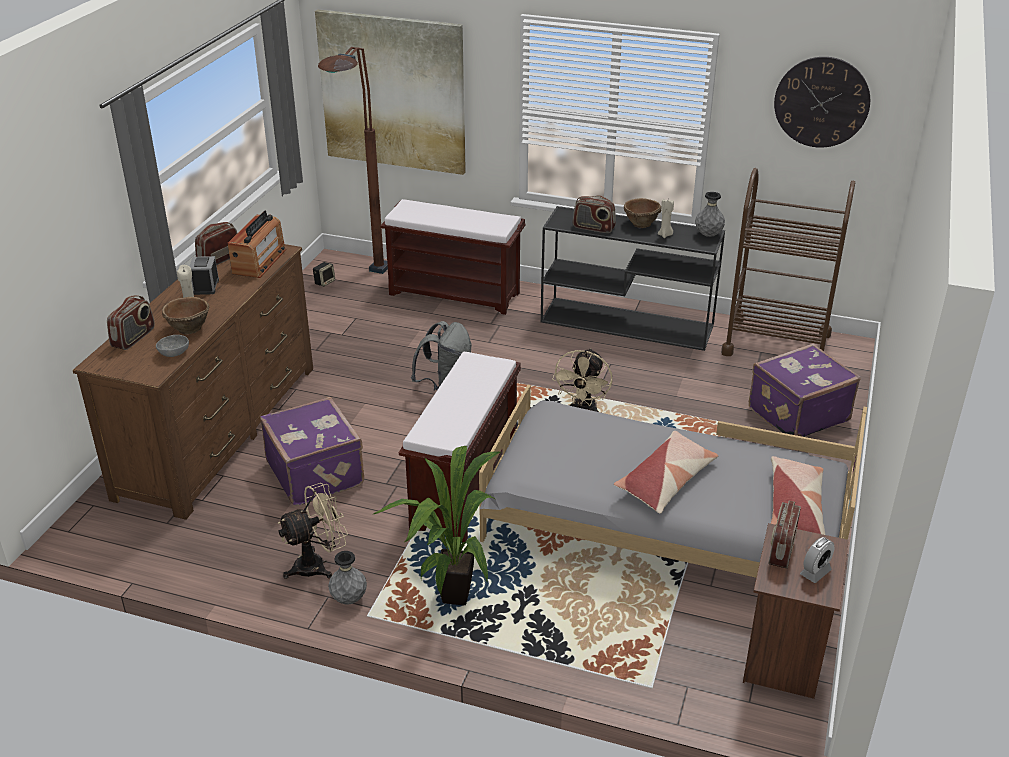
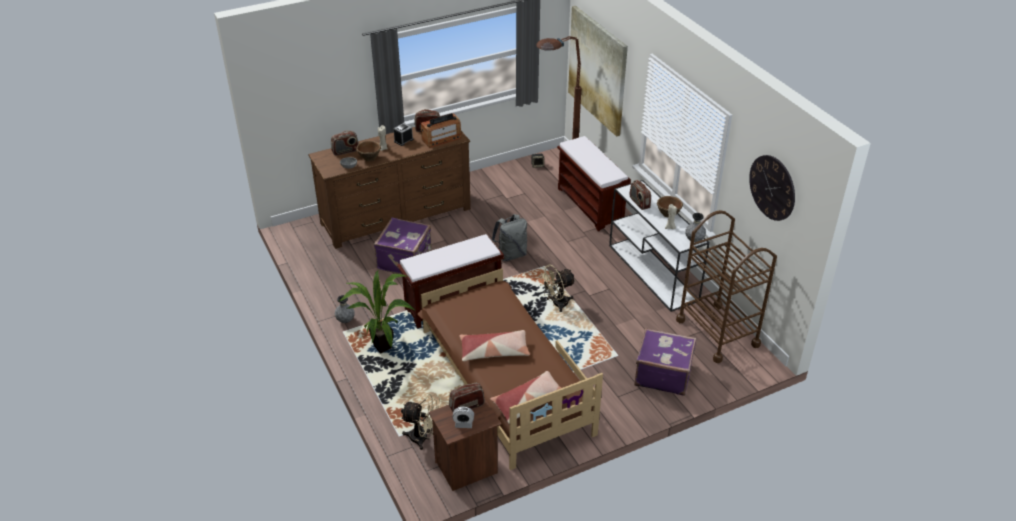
camera: 45 degrees right, 5 degrees up
beige fan [277,483,348,579] -> beige fan moved to [401,394,442,450]
grey bed [479,385,867,578] -> brown bed [417,268,603,470]
black console table [541,206,725,351] -> white console table [609,180,710,312]

